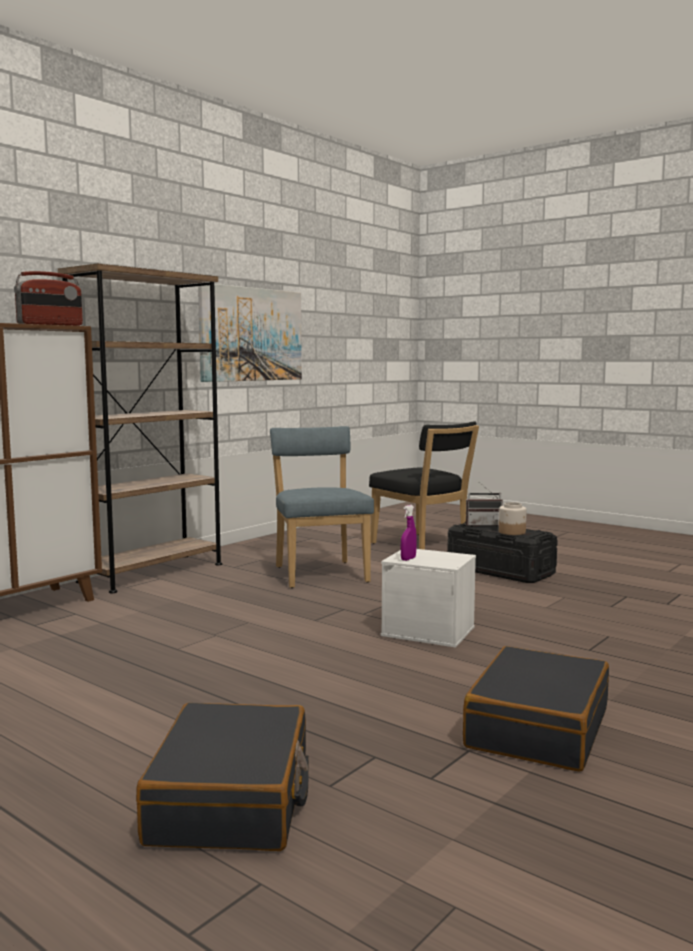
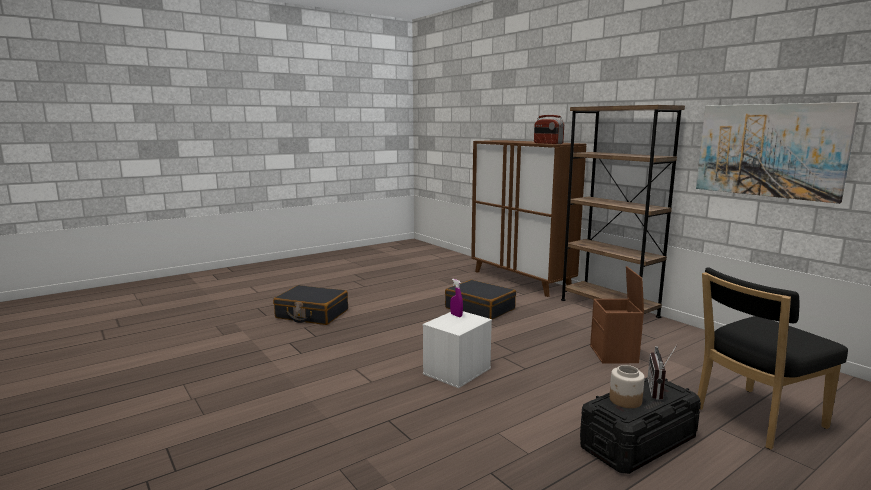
camera: 105 degrees right, 5 degrees up
blue chair [270,426,374,588] -> brown storage box [590,266,644,363]
black suitcase [463,646,609,772] -> black suitcase moved to [445,280,516,320]

